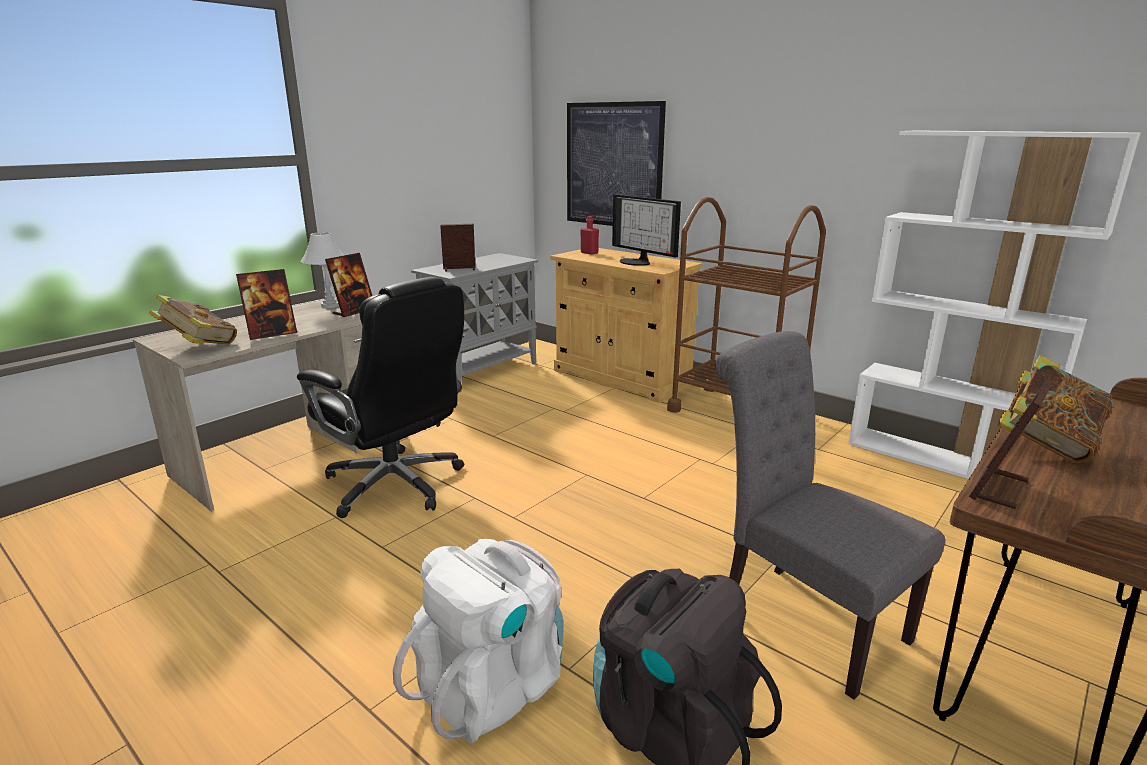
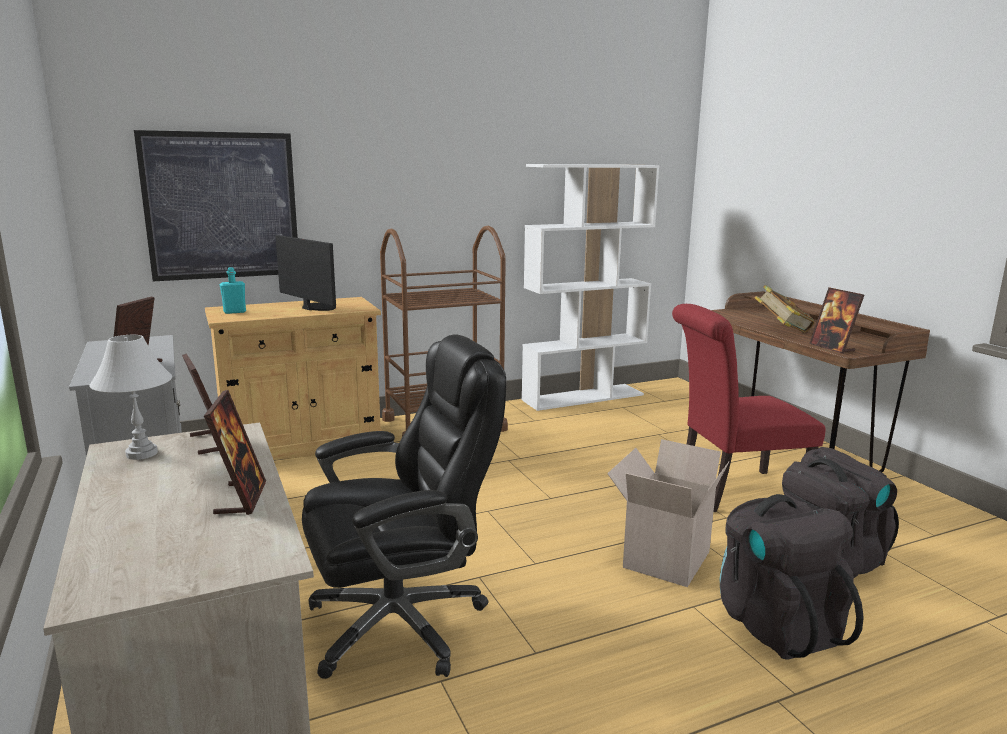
camera: 65 degrees left, 5 degrees down
book [149,295,237,345] -> none
white backpack [393,539,563,743] -> black backpack [720,494,864,659]
red bottle [580,216,599,254] -> turquoise bottle [220,267,246,314]
monitor [612,194,681,266] -> monitor turned 120 degrees counterclockwise [275,235,336,311]
grey chair [715,331,945,699] -> red chair [672,304,826,512]
none -> cardboard box [607,439,729,587]

